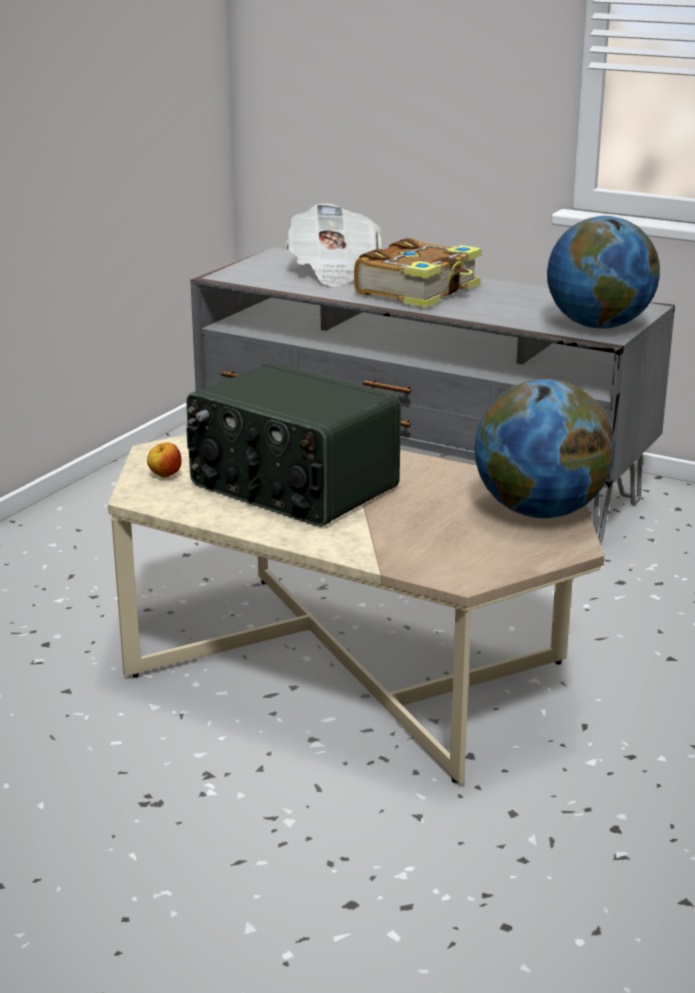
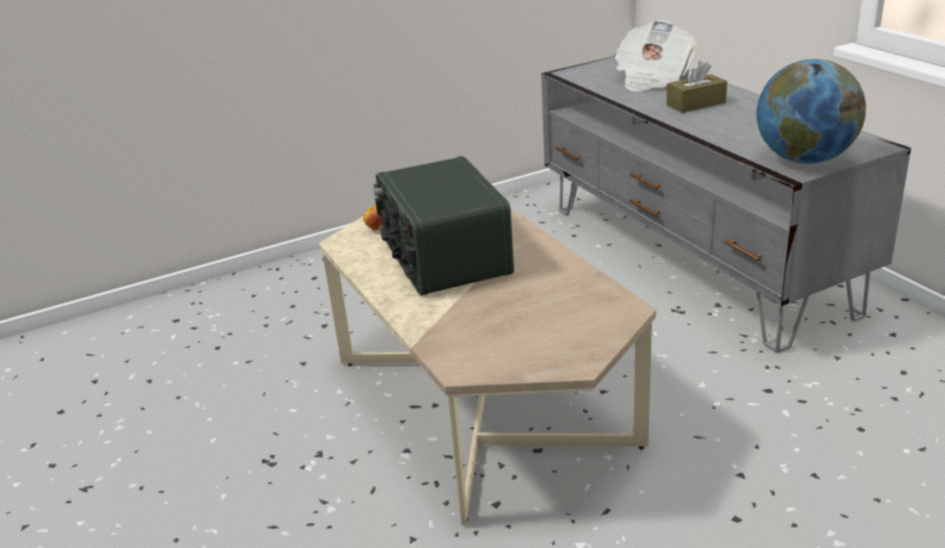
camera: 35 degrees right, 5 degrees up
book [354,238,482,308] -> brown tissue box [666,60,727,113]
globe [475,379,615,518] -> none

